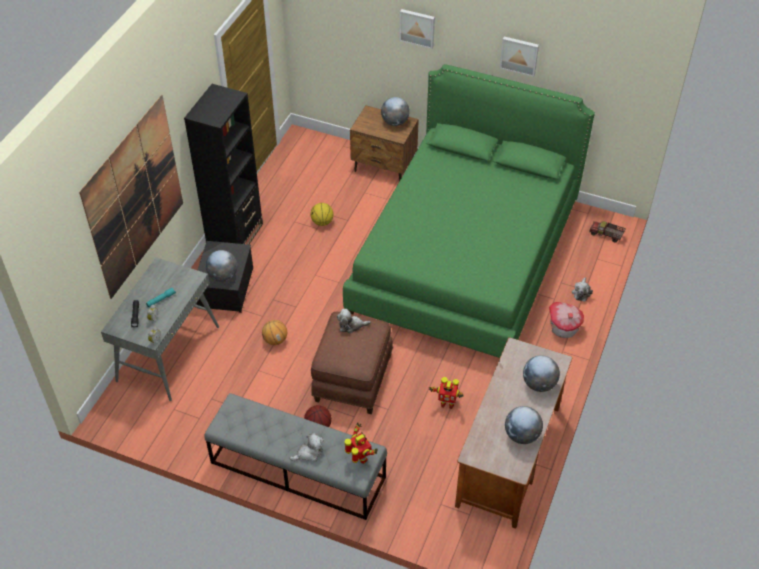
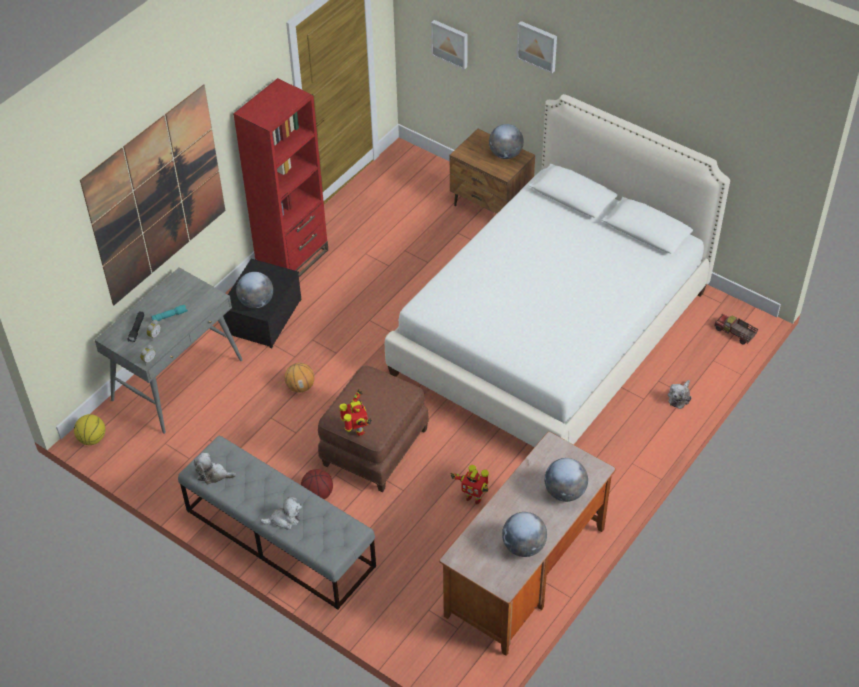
camera: 15 degrees right, 0 degrees up
black bookcase [184,84,263,245] -> red bookcase [233,78,328,277]
basketball [311,203,334,226] -> basketball moved to [74,414,105,445]
plush toy [337,309,371,333] -> plush toy moved to [194,453,236,484]
green bed [343,64,595,358] -> white bed [385,94,730,447]
toy robot [345,423,378,464] -> toy robot moved to [339,389,372,436]
picture [500,37,539,77] -> picture moved to [431,20,468,70]
toy house [549,302,584,338] -> none

